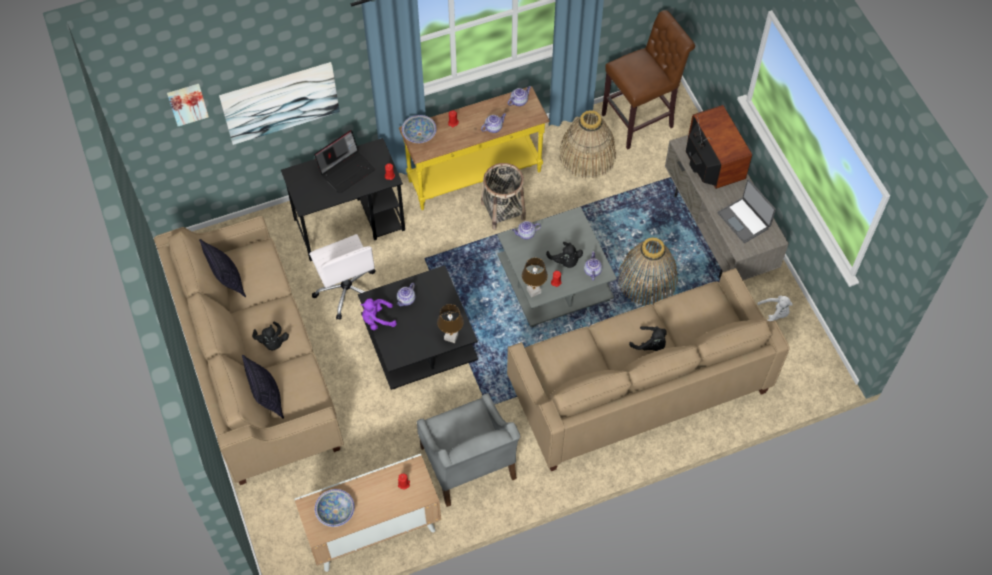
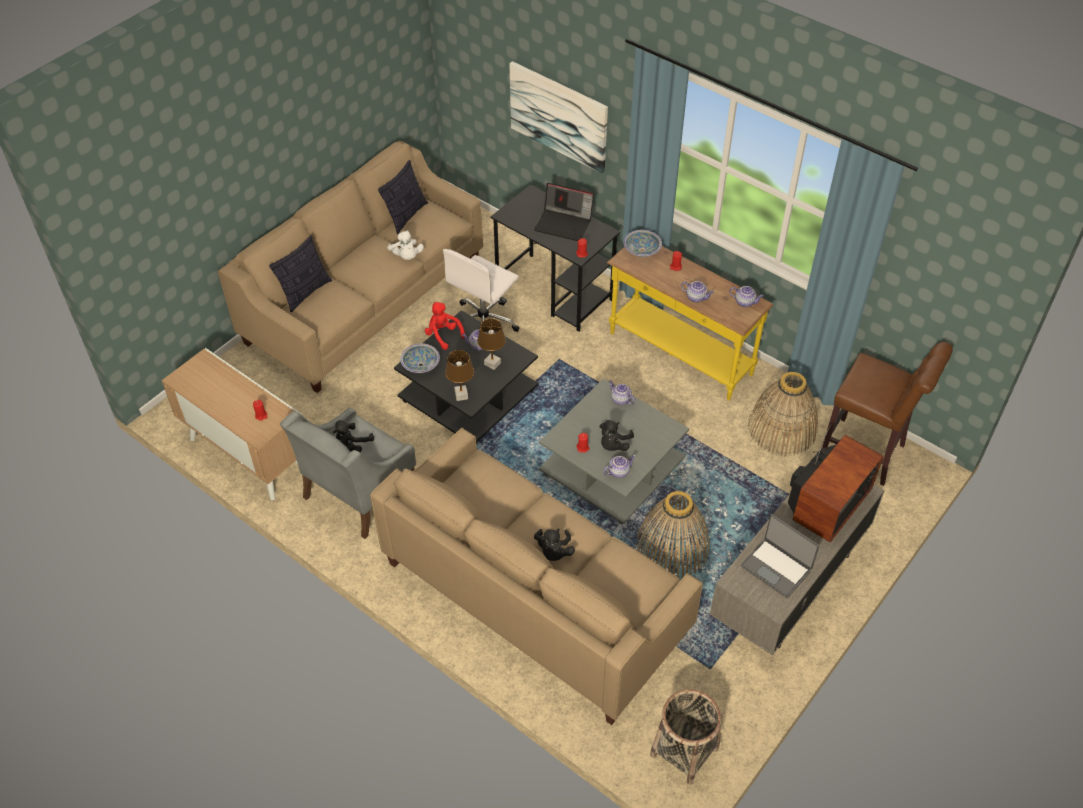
camera: 60 degrees right, 10 degrees down
picture [167,84,209,126] -> none
black plush toy [252,322,289,350] -> black plush toy moved to [333,420,374,452]
bowl [315,489,355,527] -> bowl moved to [400,343,440,373]
purple plush toy [361,298,397,330] -> red plush toy [425,302,465,350]
basket [481,163,526,230] -> basket moved to [650,689,722,785]
brown table lamp [522,258,548,297] -> brown table lamp moved to [477,319,506,370]
laptop [718,179,776,243] -> laptop turned 75 degrees counterclockwise [740,514,819,598]
white plush toy [757,296,793,321] -> white plush toy moved to [387,230,424,260]

